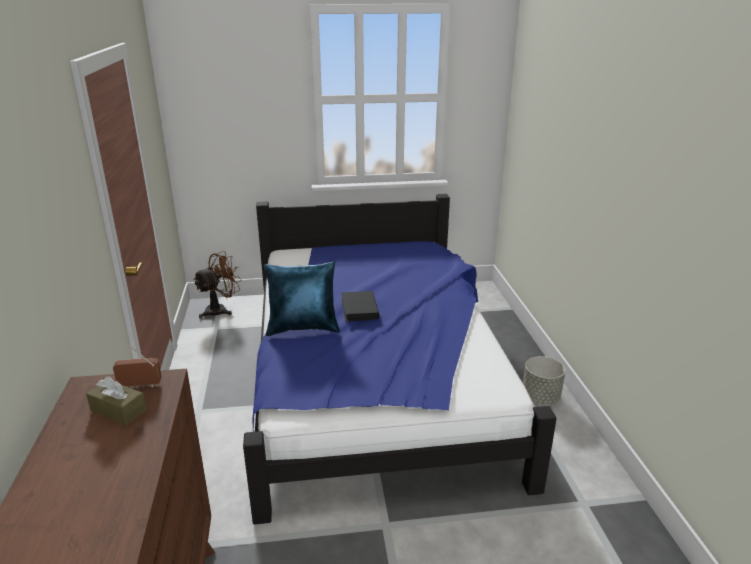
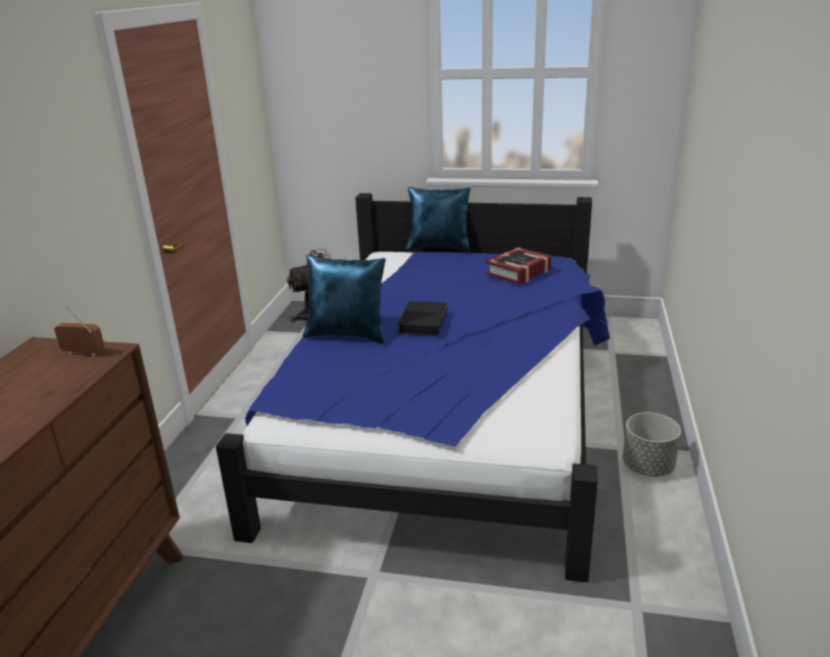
camera: 20 degrees right, 0 degrees up
brown tissue box [86,376,147,425] -> none
none -> blue pillow [405,187,471,253]
none -> book [485,247,552,285]

